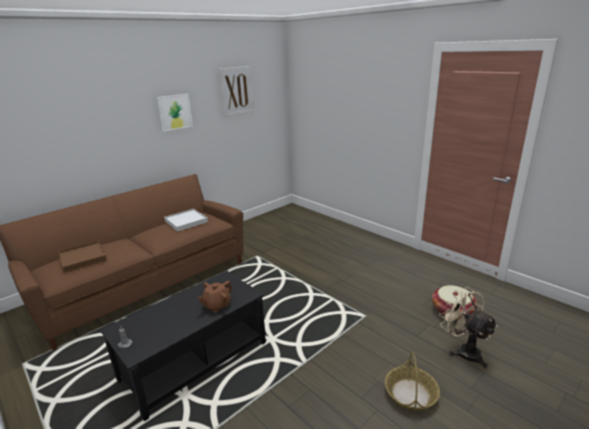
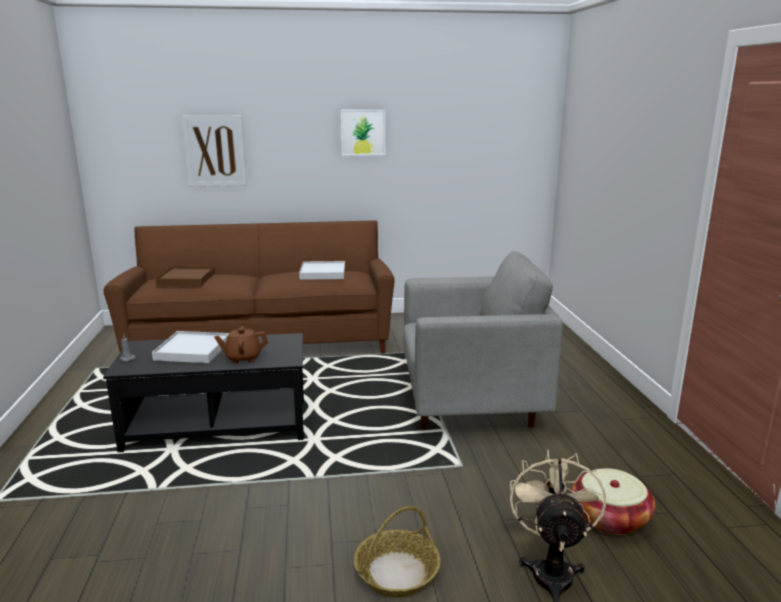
camera: 35 degrees right, 5 degrees down
picture [218,66,254,117] -> picture moved to [182,115,247,187]
none -> white tray [152,331,229,363]
none -> grey armchair [403,251,563,430]

